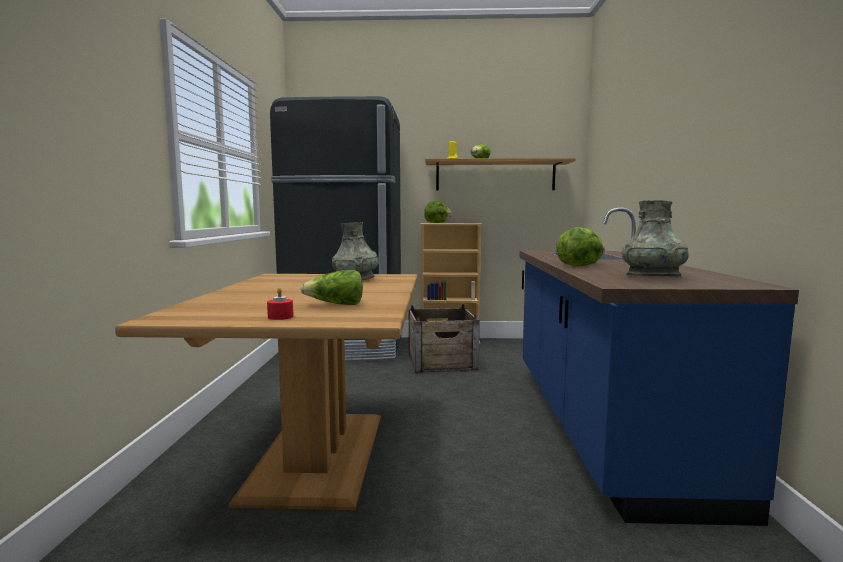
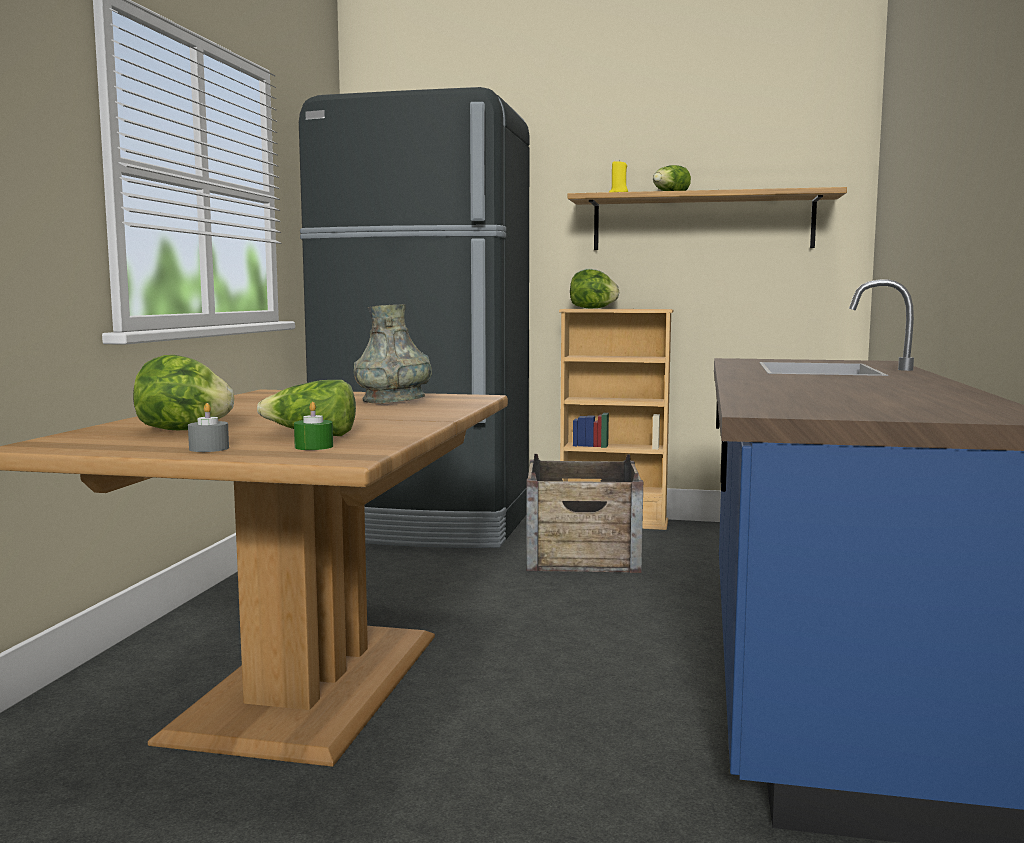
camera: 10 degrees right, 0 degrees up
red candle [267,288,293,320] -> grey candle [188,403,229,452]
lettuce [556,227,605,266] -> lettuce moved to [133,355,234,430]
grey vase [622,200,689,277] -> none
none -> green candle [294,402,333,450]

